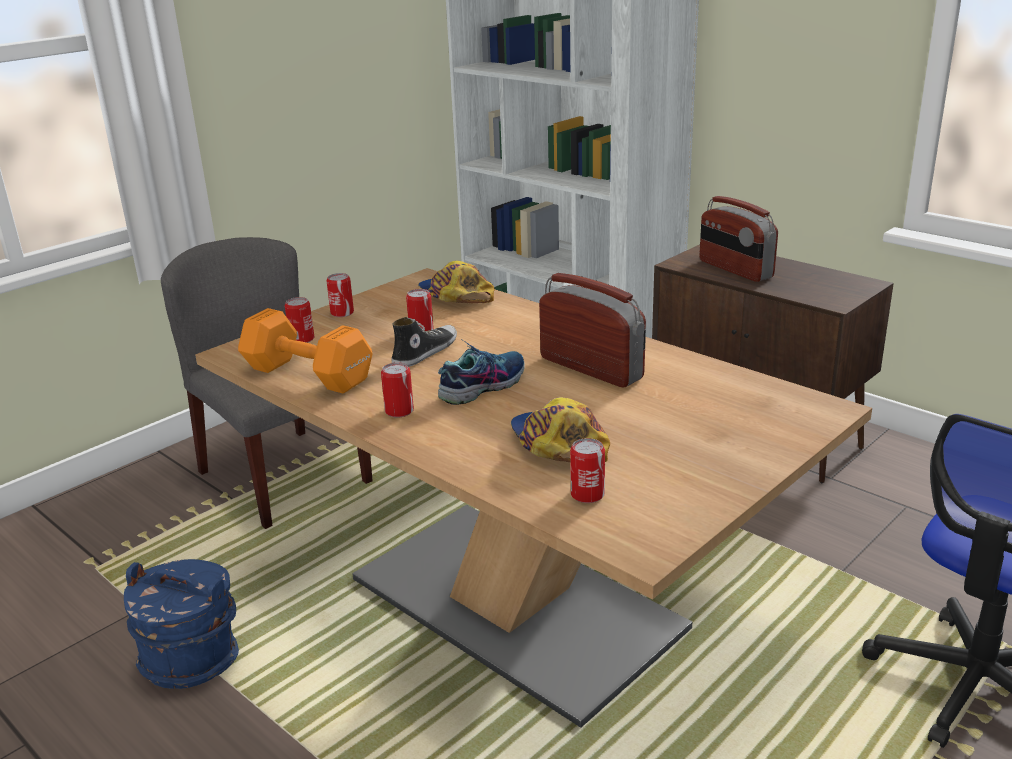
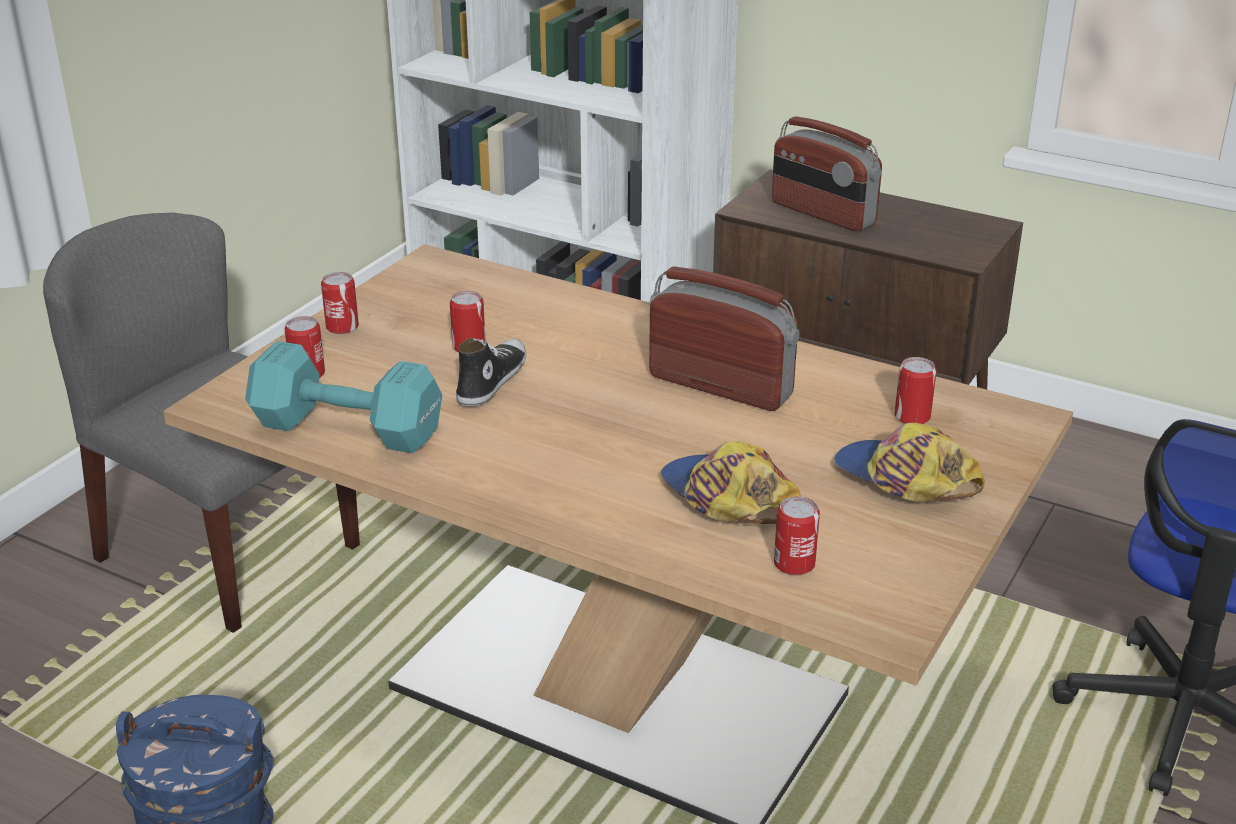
camera: 15 degrees left, 5 degrees up
orange dumbbell [238,308,373,394] -> turquoise dumbbell [245,341,442,453]
can [381,362,414,418] -> can moved to [894,357,937,424]
cap [418,261,495,303] -> cap moved to [834,423,985,502]
shoe [438,340,525,405] -> none

